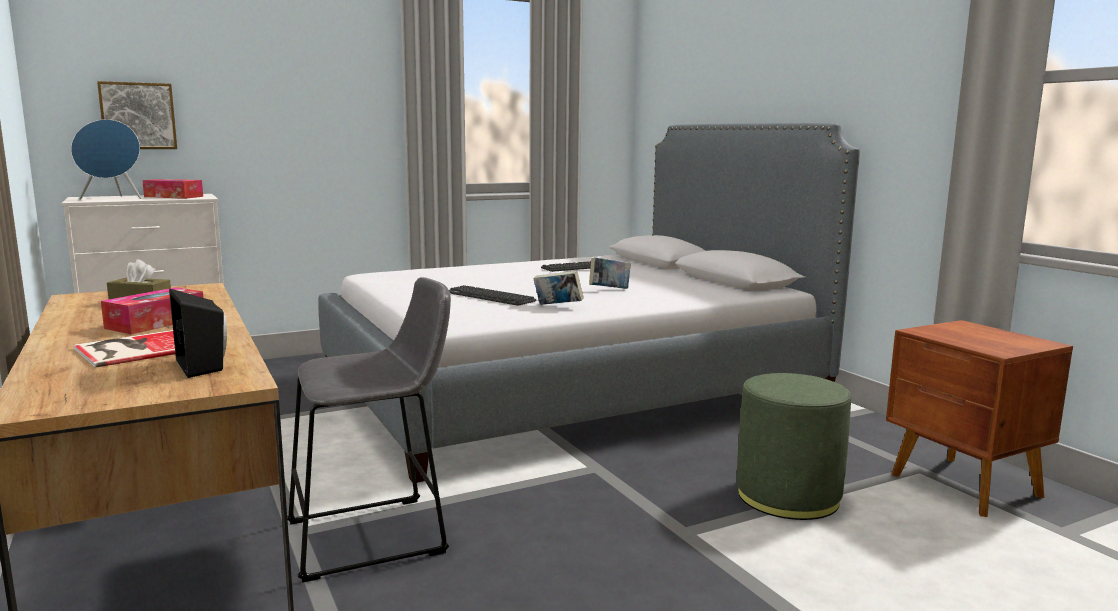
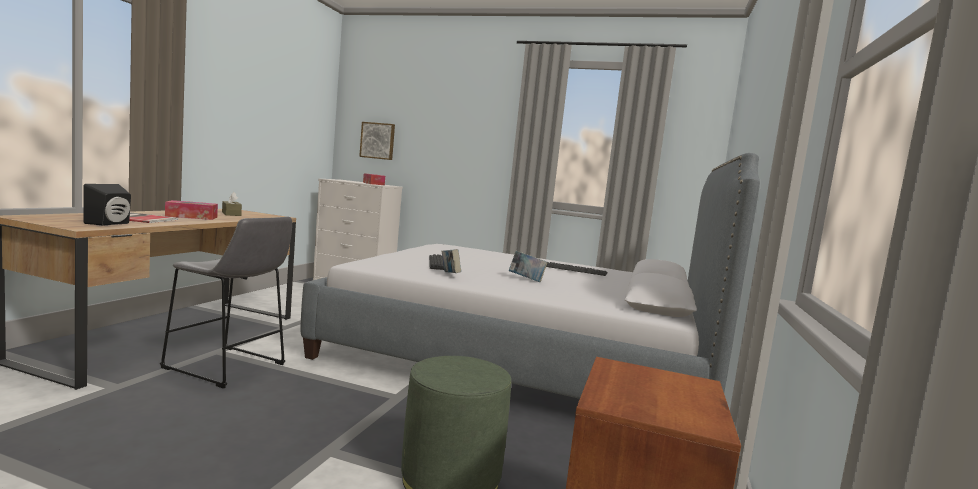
camera: 45 degrees right, 5 degrees down
blue speaker [71,119,141,200] -> none

